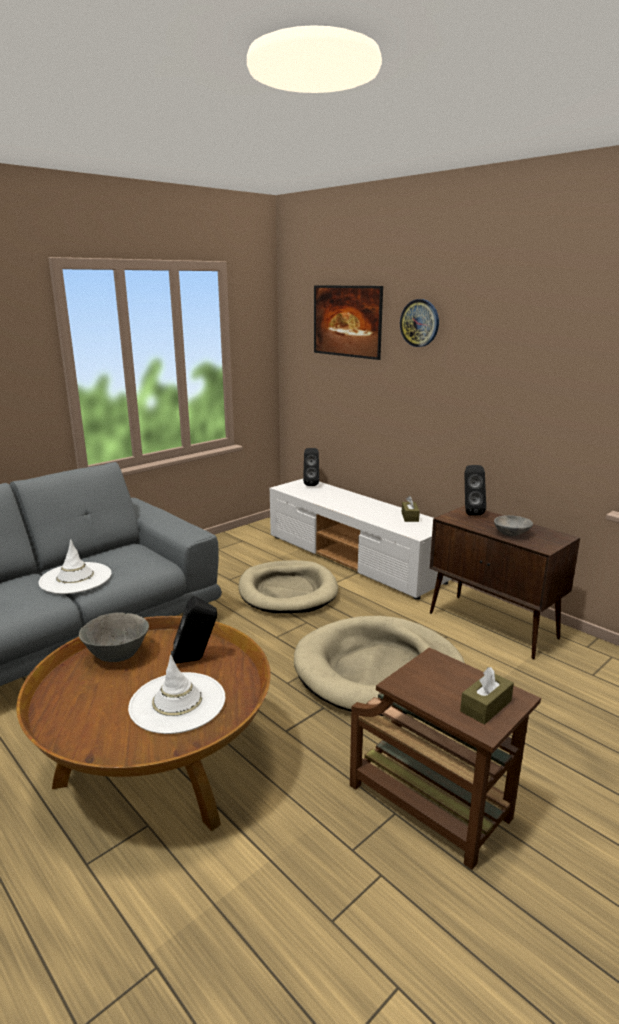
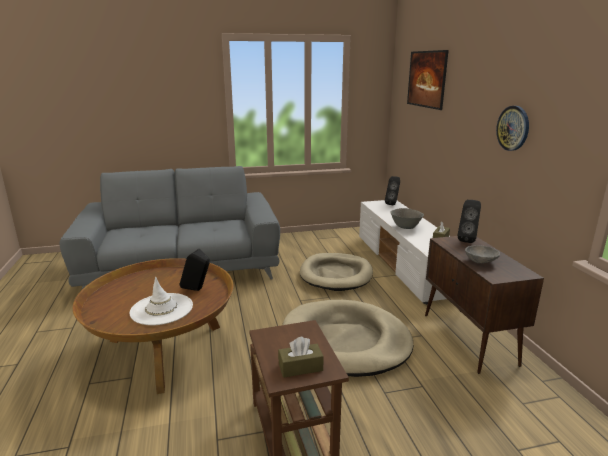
camera: 30 degrees right, 0 degrees up
white hat [39,539,111,594] -> none
grey bowl [79,612,149,662] -> grey bowl moved to [390,208,424,229]
wall clock [400,299,439,347] -> wall clock moved to [496,106,529,151]

